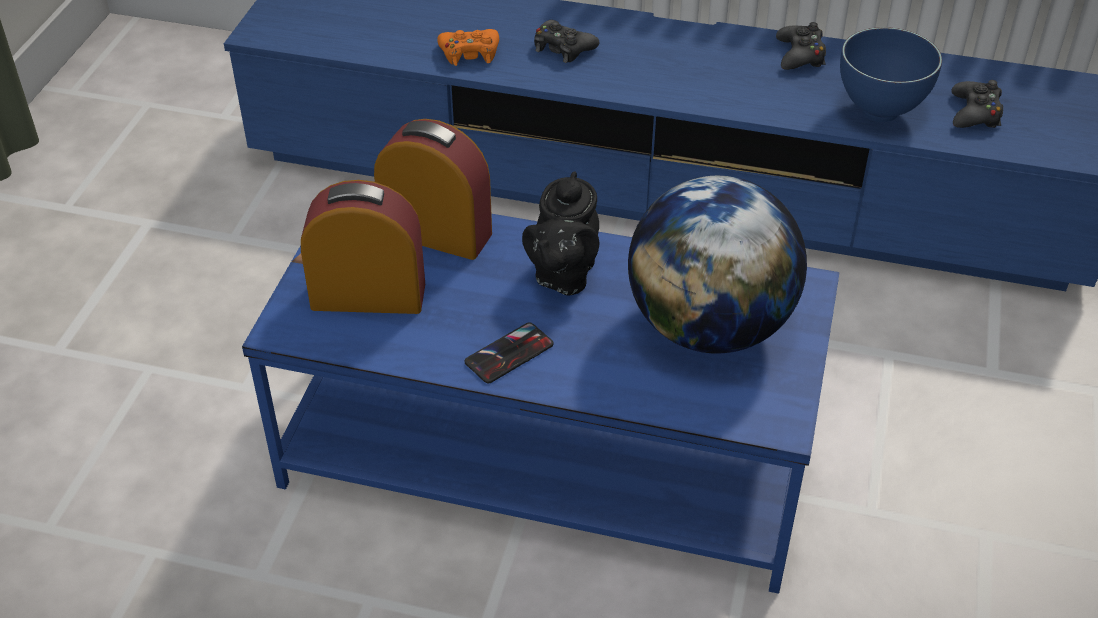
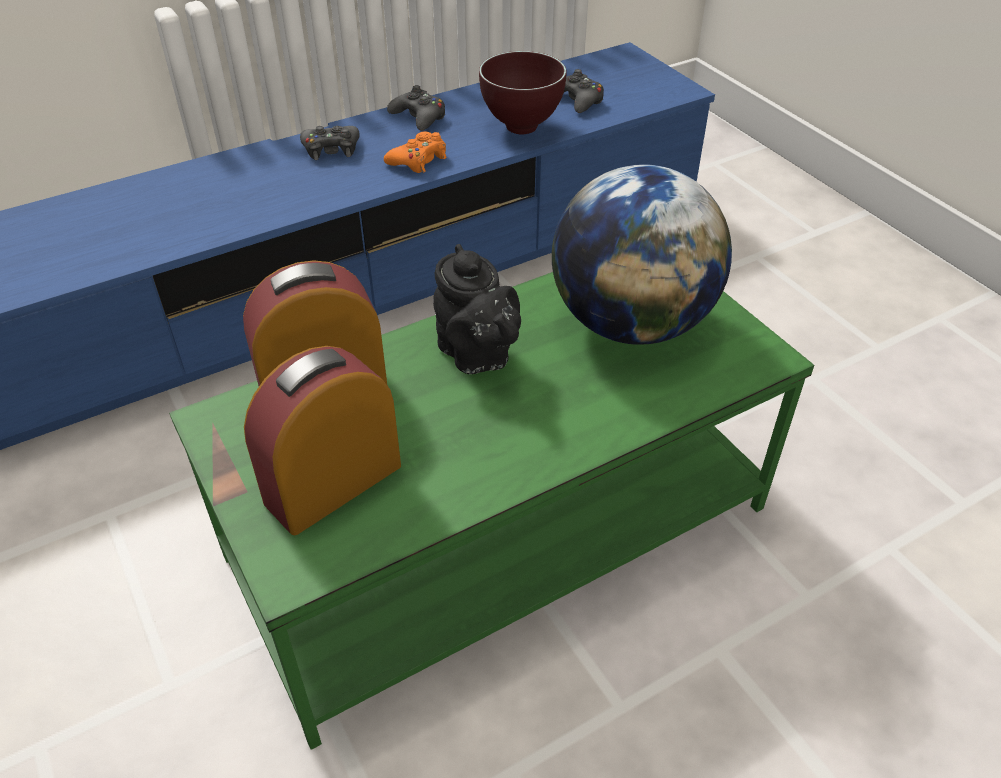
camera: 45 degrees left, 0 degrees up
blue coffee table [242,214,840,594] -> green coffee table [169,272,814,750]
orange game controller [437,29,499,66] -> orange game controller moved to [384,131,447,173]
phone [464,322,554,383] -> none
black game controller [534,20,599,63] -> black game controller moved to [300,126,359,160]
blue bowl [840,27,942,122] -> brown bowl [479,51,567,134]

